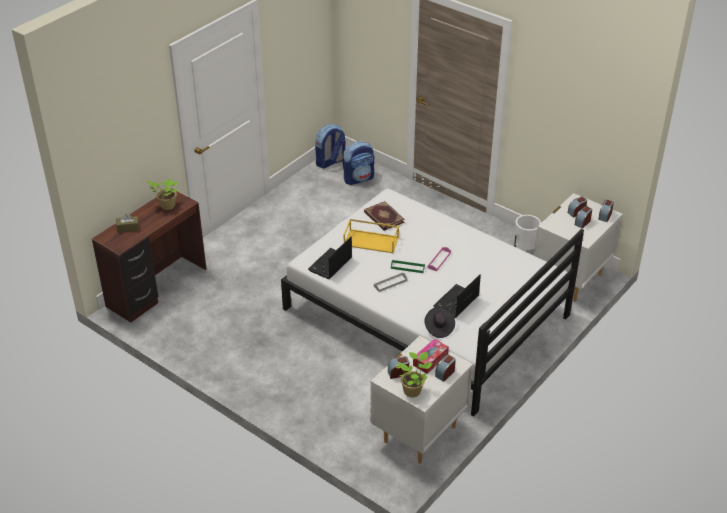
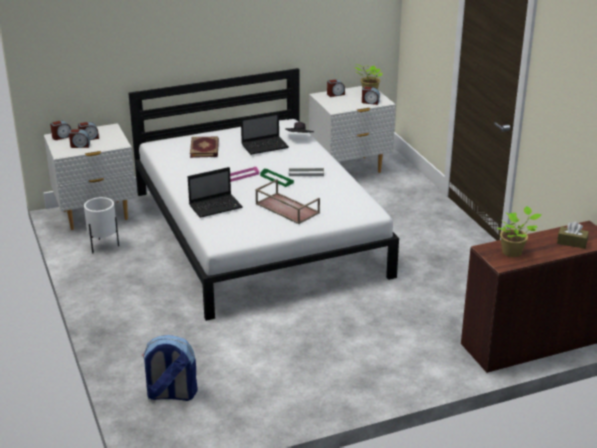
camera: 150 degrees left, 10 degrees down
laptop [308,236,352,279] -> laptop moved to [188,167,243,218]
backpack [315,124,345,168] -> none
yellow tray [344,219,399,253] -> brown tray [255,179,320,224]
book [364,201,405,231] -> book moved to [190,136,219,158]
tissue box [413,339,449,374] -> none

